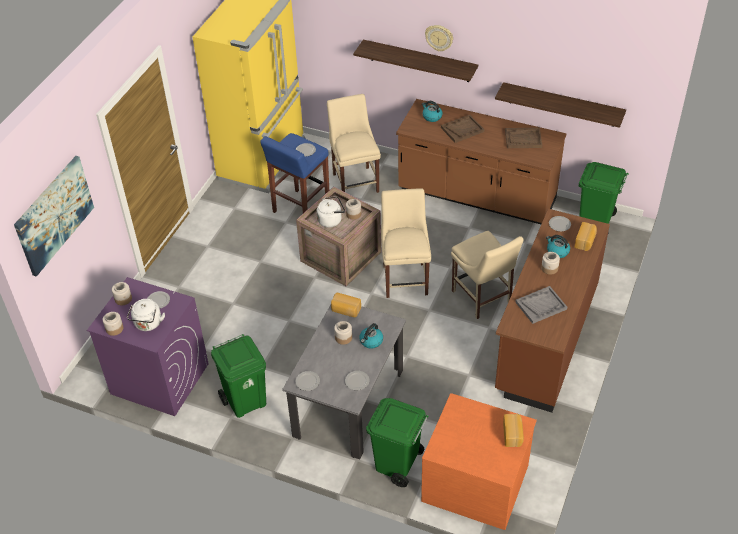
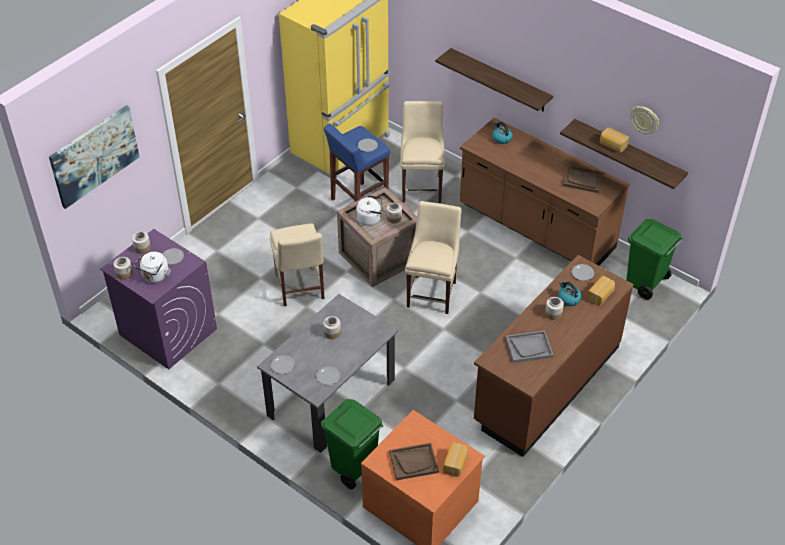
camera: 15 degrees right, 0 degrees up
green trash can [211,334,266,418] -> none
bread [331,293,361,317] -> bread moved to [600,127,629,153]
kettle [359,323,383,349] -> none
wall clock [425,25,453,51] -> wall clock moved to [630,106,659,134]
brown tray [441,115,484,143] -> brown tray moved to [389,443,439,480]
beige chair [451,231,524,319] -> beige chair moved to [269,224,325,306]

